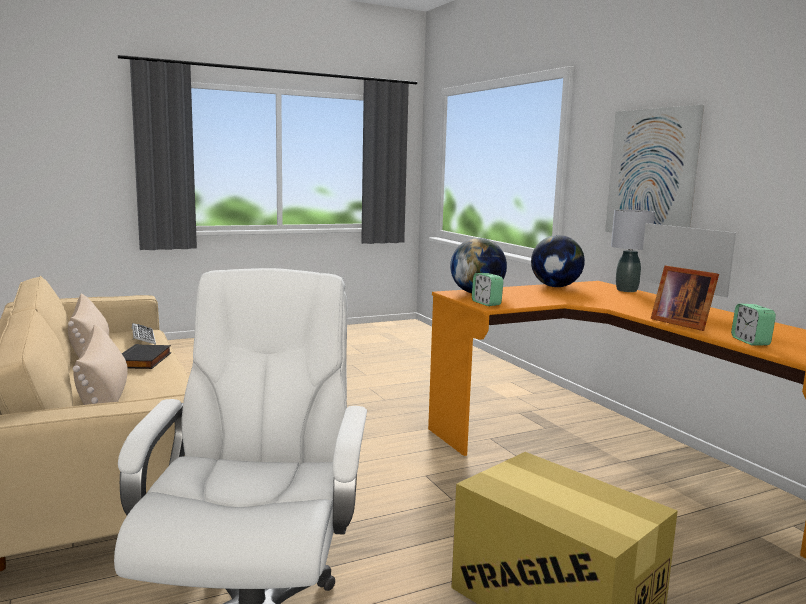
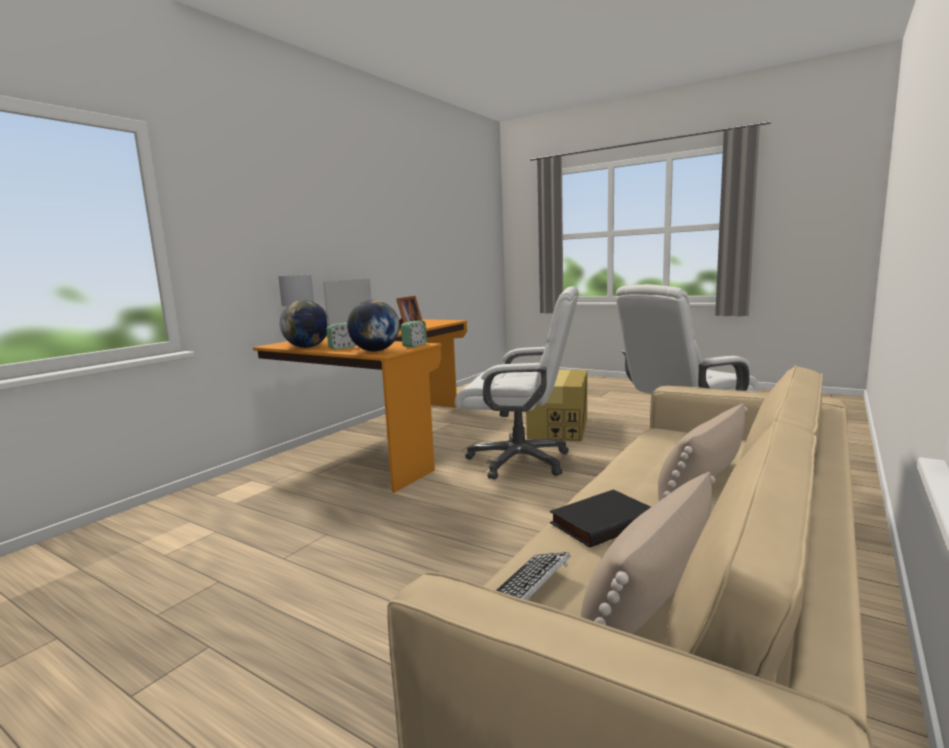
camera: 120 degrees left, 0 degrees up
picture [605,105,704,232] -> none
alarm clock [731,304,776,346] -> alarm clock moved to [326,323,356,350]
none -> white office chair [455,286,579,479]

